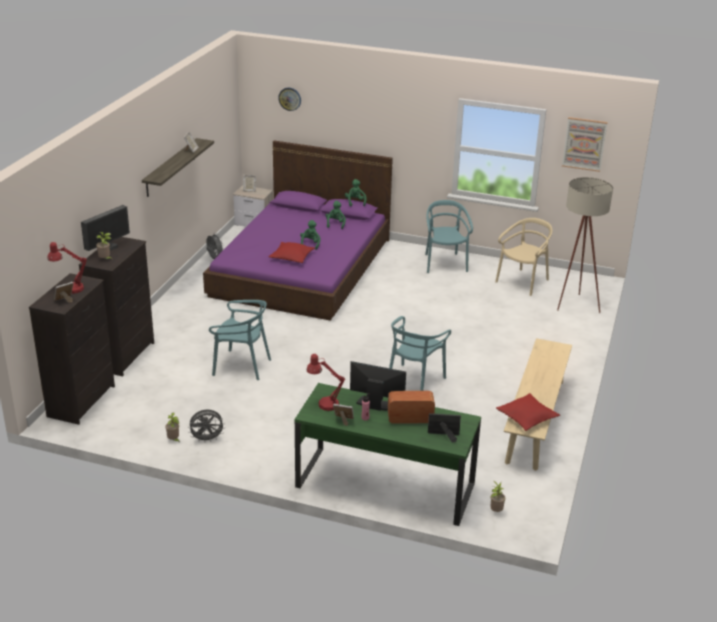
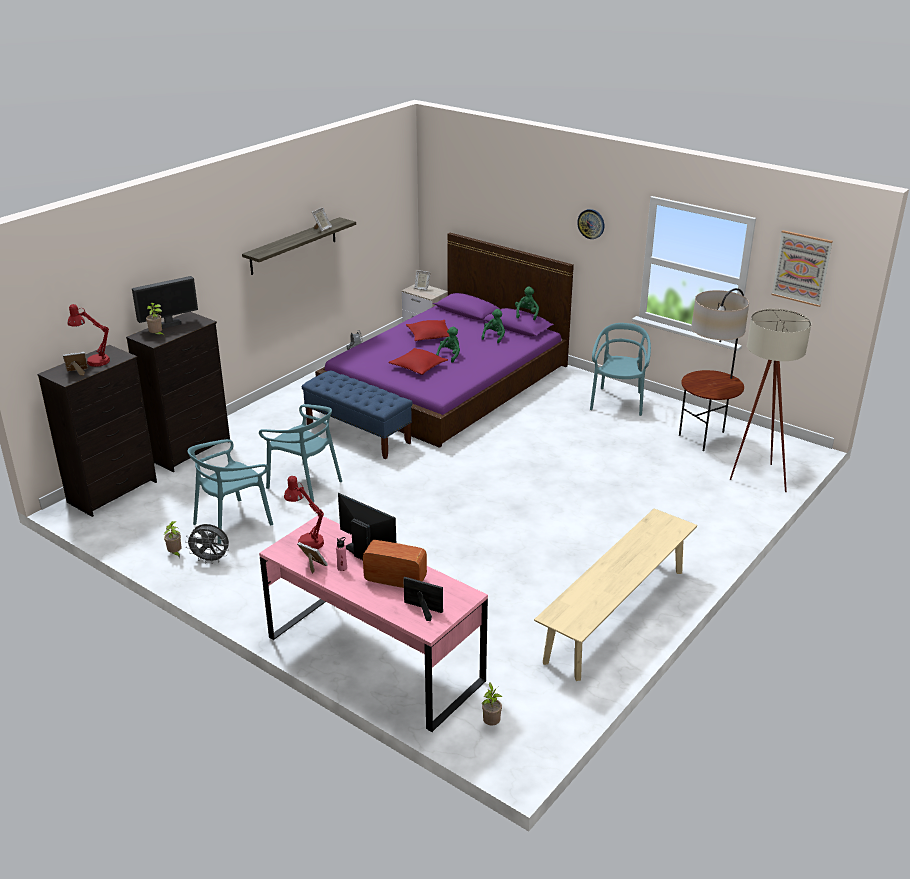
camera: 20 degrees right, 0 degrees up
wall clock [278,88,301,111] -> wall clock moved to [577,209,604,239]
green desk [295,383,481,526] -> pink desk [259,515,488,732]
turquoise chair [389,316,451,391] -> turquoise chair moved to [187,439,273,544]
beige chair [495,218,552,296] -> floor lamp [679,288,749,451]
red pillow [496,393,560,431] -> red pillow moved to [406,320,449,341]
none -> blue bench [302,370,413,459]

